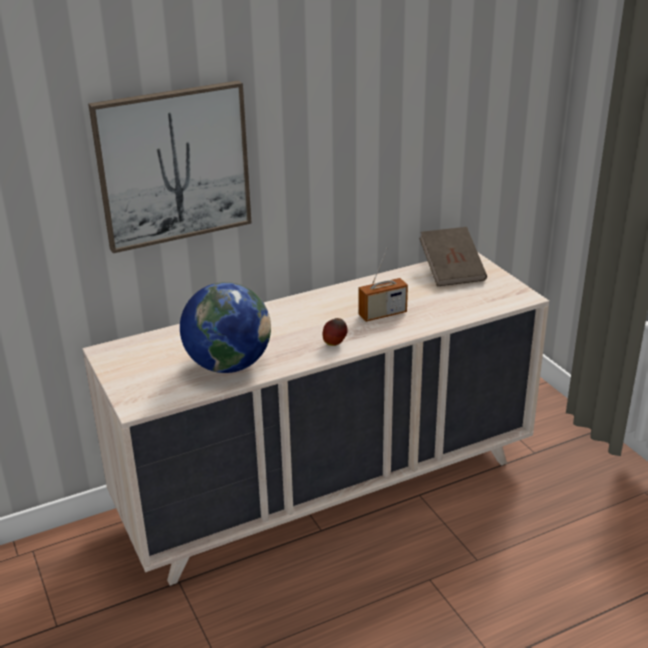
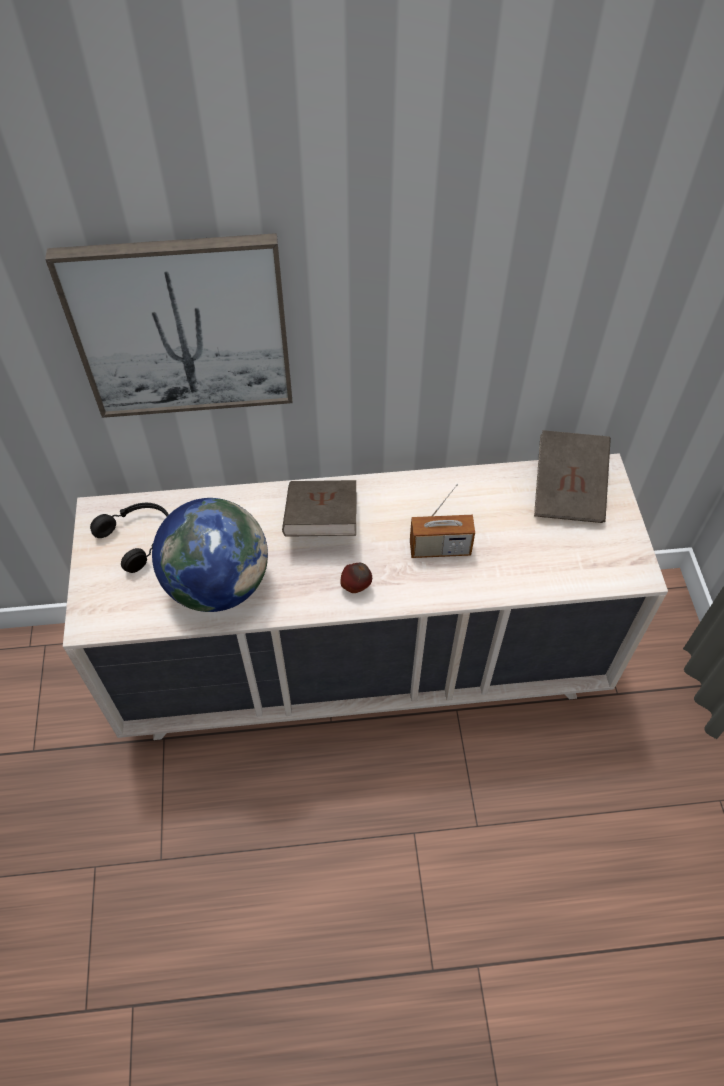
camera: 20 degrees right, 25 degrees up
none -> black headphones [90,503,169,573]
none -> brown book [282,480,357,537]

